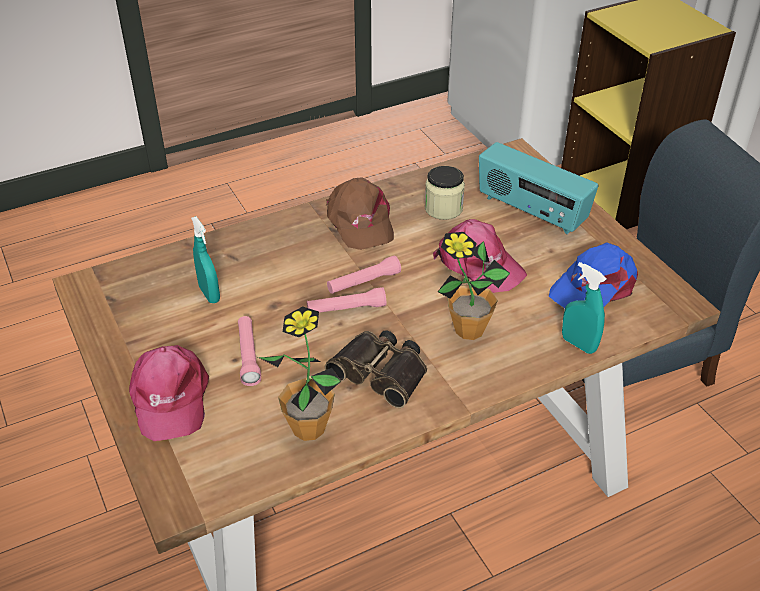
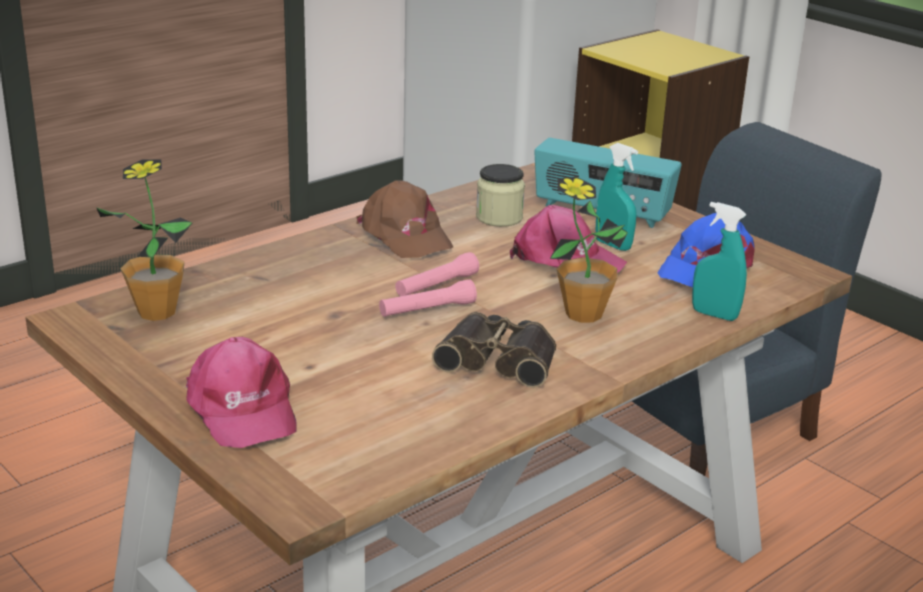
camera: 15 degrees left, 15 degrees down
turquoise spray bottle [191,216,220,303] -> turquoise spray bottle moved to [596,143,638,251]
pink flashlight [238,316,261,386] -> none
potted plant [258,306,341,441] -> potted plant moved to [96,159,193,321]

